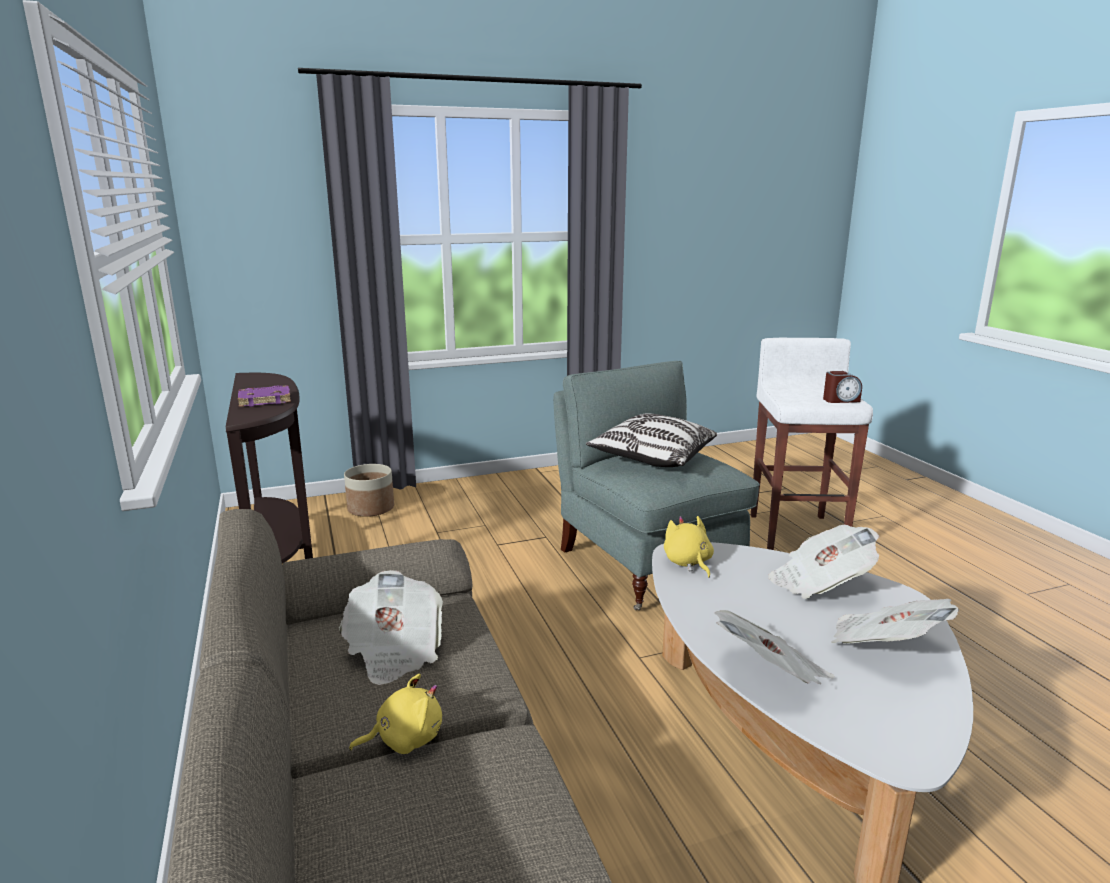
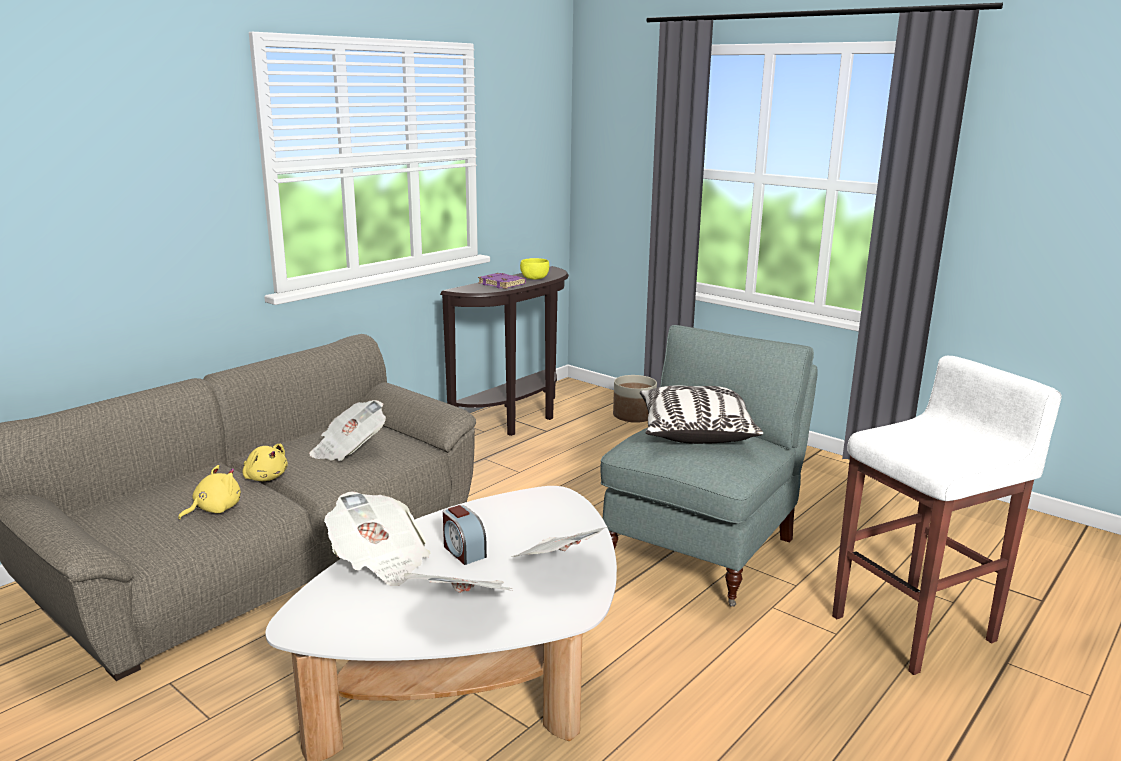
camera: 60 degrees right, 0 degrees up
yellow plush toy [664,516,714,578] -> yellow plush toy moved to [178,465,241,520]
alarm clock [823,371,862,403] -> alarm clock moved to [443,505,487,565]
none -> yellow bowl [520,258,549,279]

